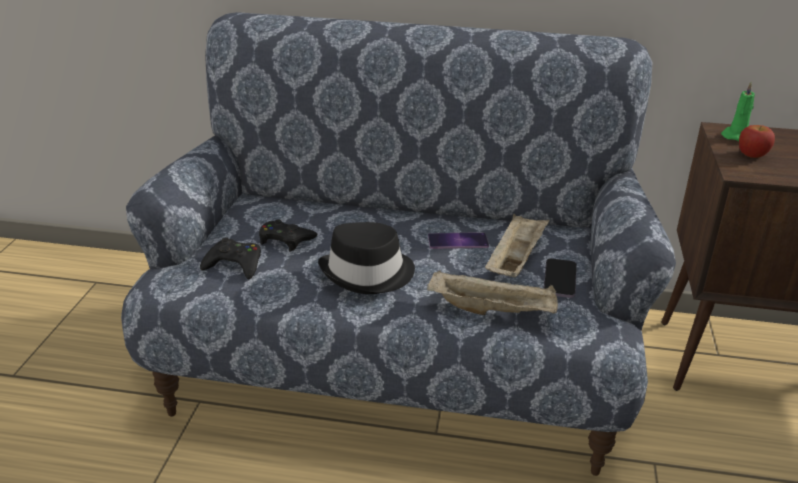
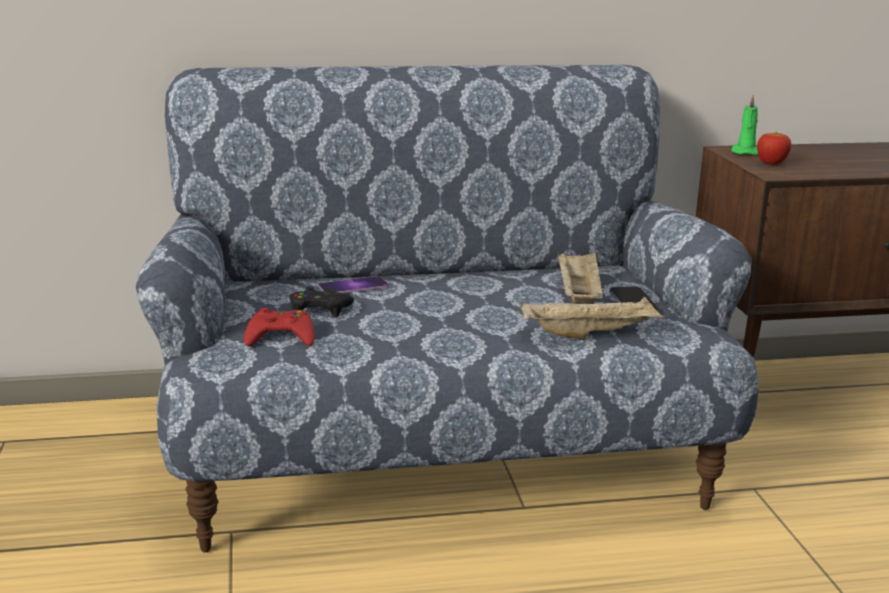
camera: 20 degrees left, 10 degrees down
black game controller [200,237,261,279] -> red game controller [244,308,315,347]
black hat [318,222,415,294] -> none
phone [428,232,489,249] -> phone moved to [318,276,389,293]

